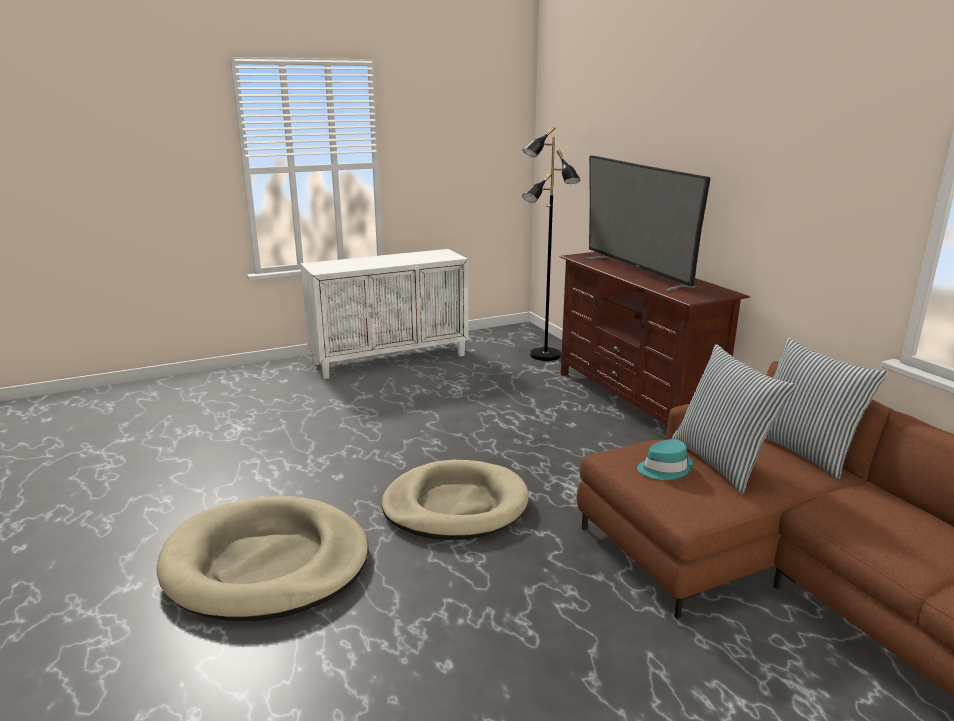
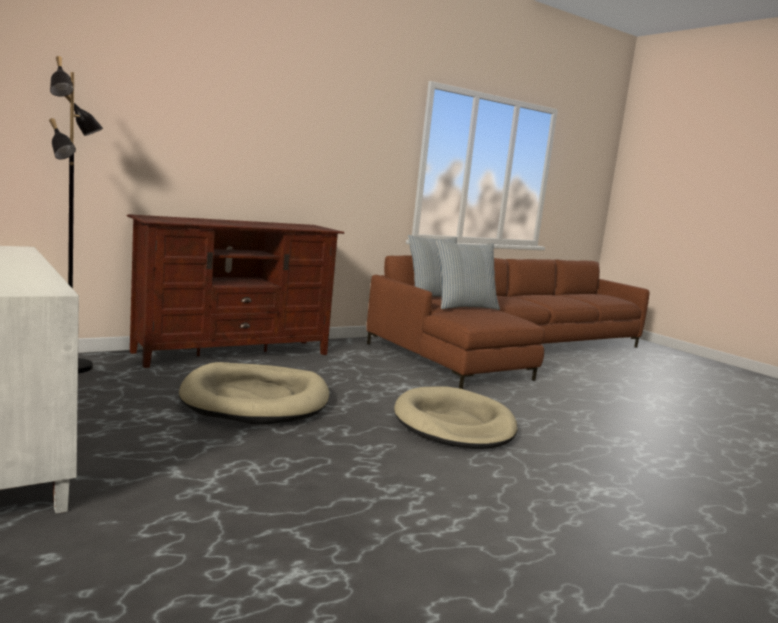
camera: 100 degrees left, 10 degrees down
beige dog bed [156,496,369,621] -> beige dog bed moved to [179,362,329,424]
television [585,156,711,292] -> none
turquoise hat [637,439,693,480] -> none

